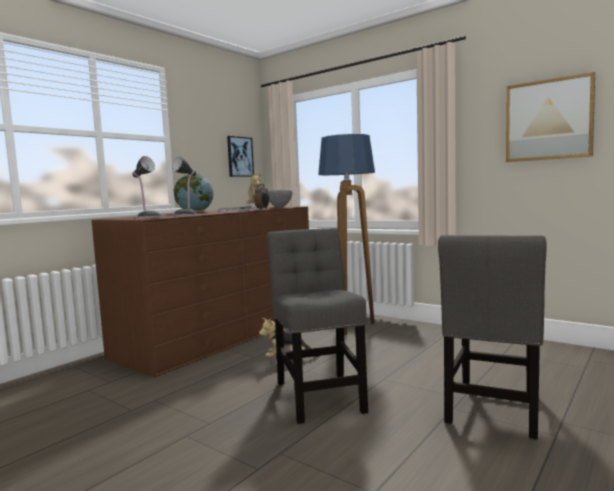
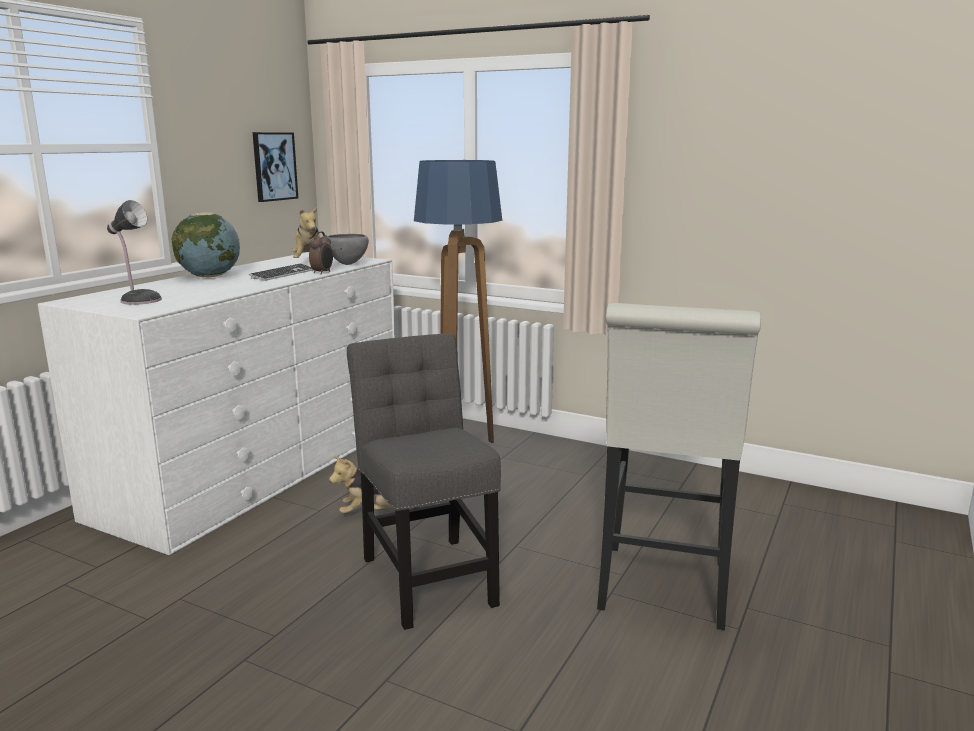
camera: 10 degrees left, 10 degrees up
brown dresser [91,206,309,377] -> white dresser [38,252,395,555]
table lamp [172,156,197,216] -> none
grey chair [438,235,547,439] -> white stool [597,303,761,630]
picture [506,72,595,162] -> none

